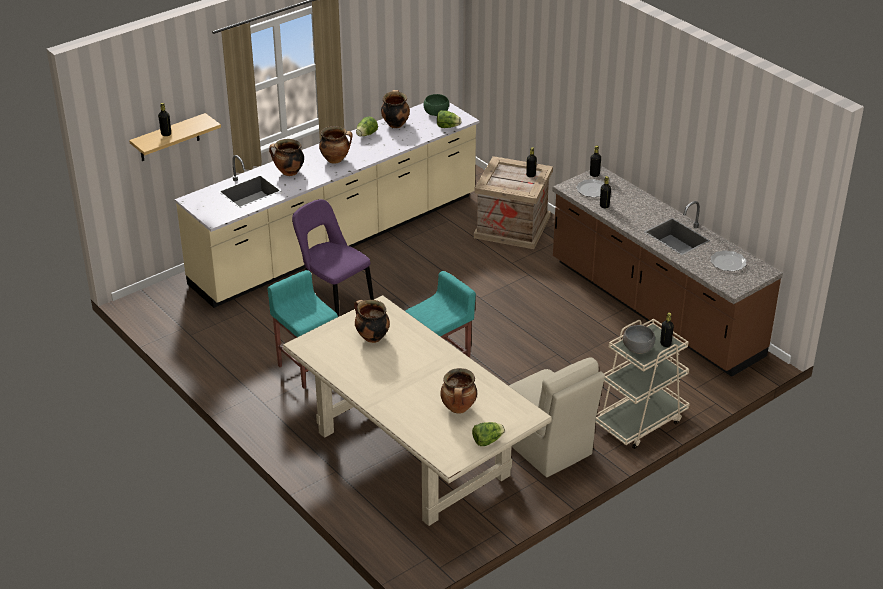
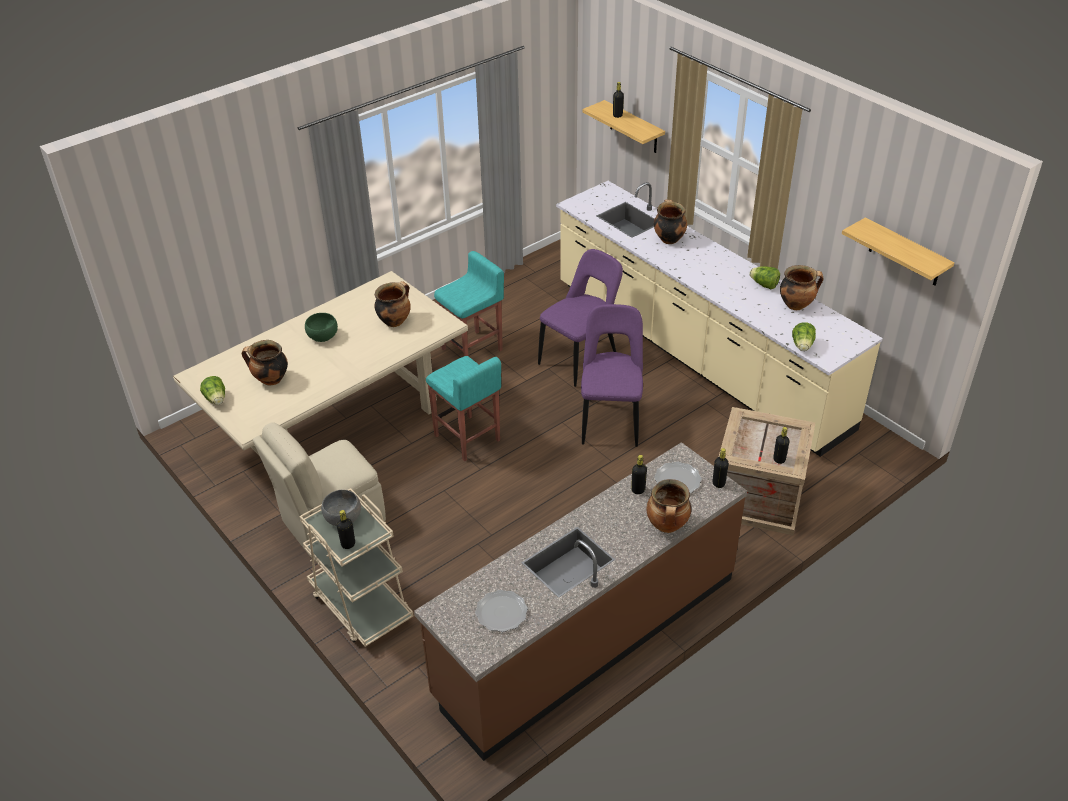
camera: 90 degrees right, 5 degrees up
cooking pot [319,126,353,164] -> cooking pot moved to [646,479,691,533]
green bowl [424,94,449,116] -> green bowl moved to [305,313,338,342]
none -> purple chair [581,304,643,447]
none -> shelf [842,218,955,286]

